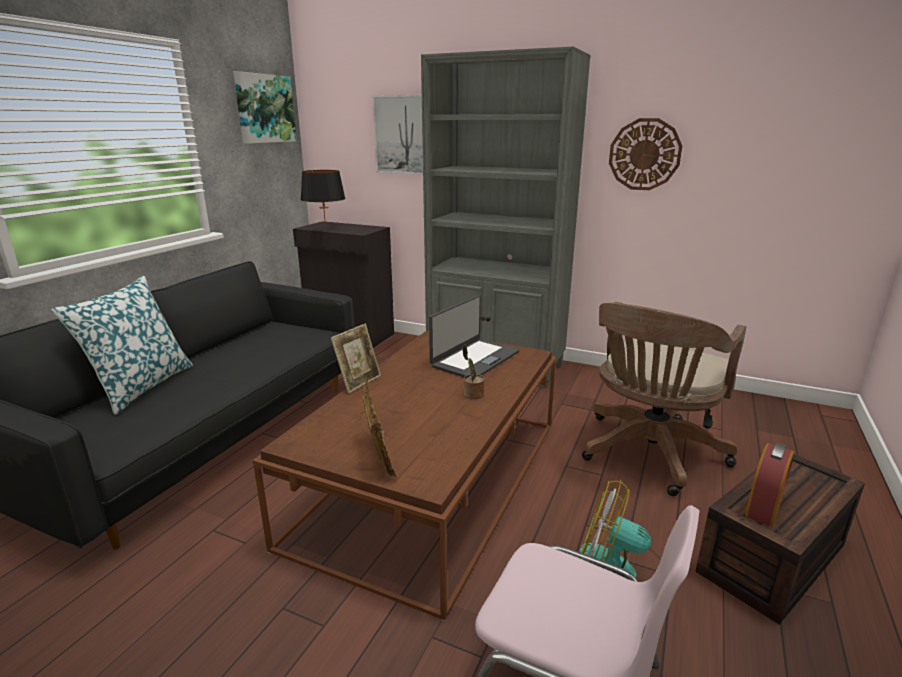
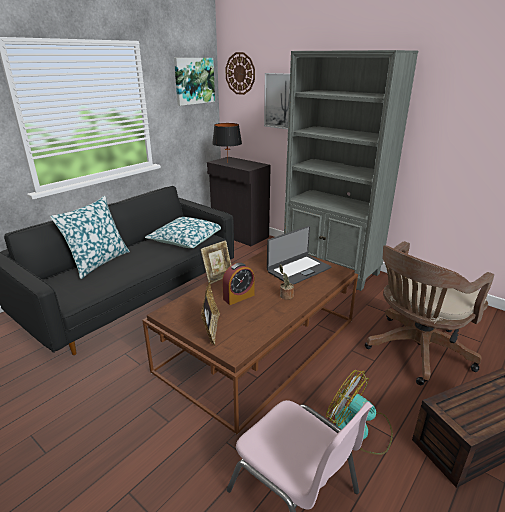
camera: 15 degrees right, 5 degrees up
wall clock [609,118,682,190] -> wall clock moved to [225,52,255,95]
alarm clock [745,443,794,526] -> alarm clock moved to [222,263,254,305]
none -> pillow [145,217,221,248]

